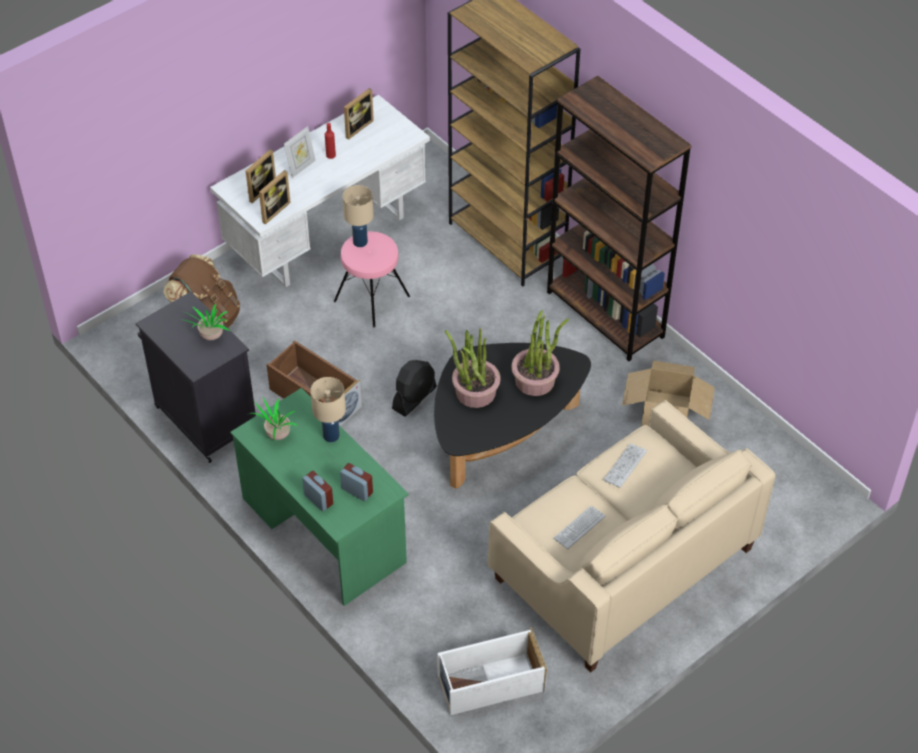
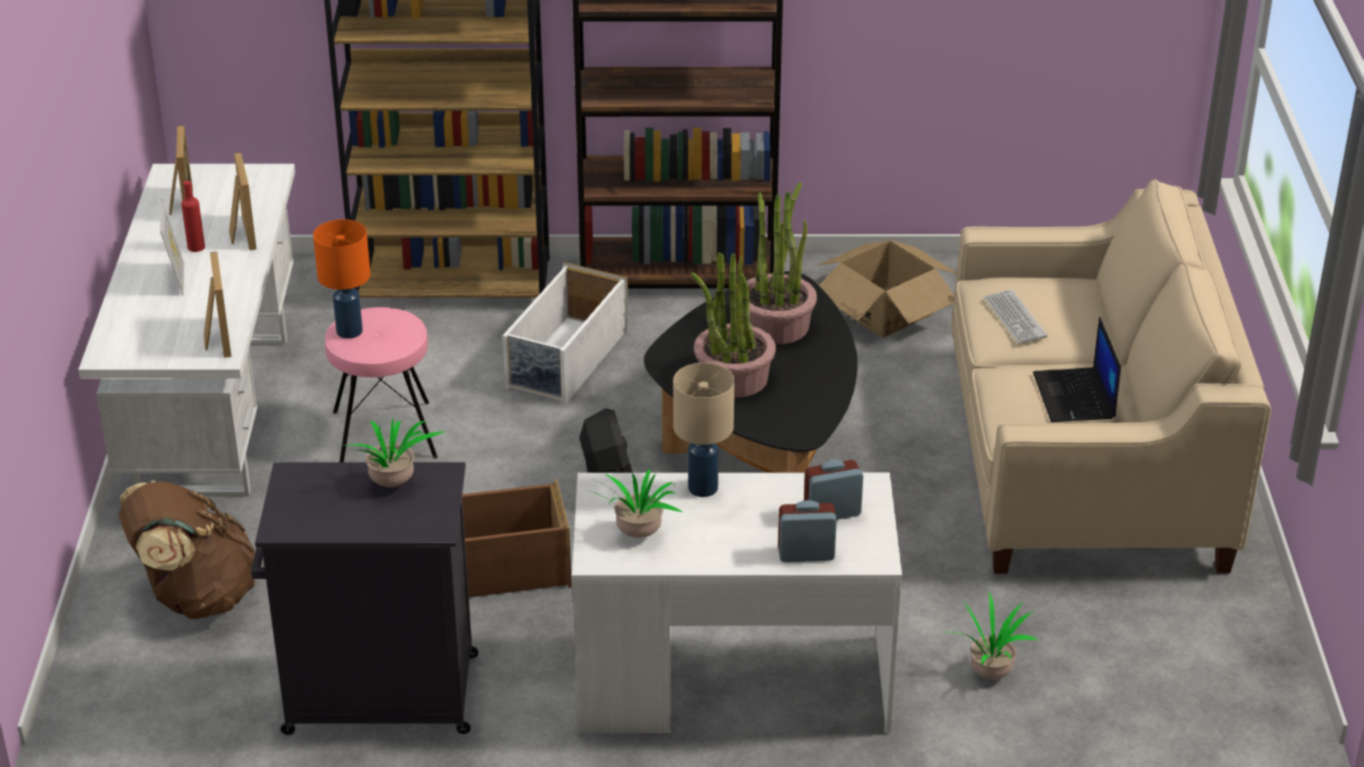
camera: 50 degrees left, 15 degrees down
green desk [230,388,409,606] -> white desk [572,473,902,733]
picture frame [246,149,276,203] -> picture frame moved to [229,152,257,250]
beige table lamp [343,185,374,247] -> orange table lamp [313,219,371,339]
white storage box [437,627,547,715] -> white storage box moved to [502,262,628,405]
keyboard [553,506,606,549] -> laptop [1033,317,1121,422]
none -> potted plant [951,591,1038,679]

